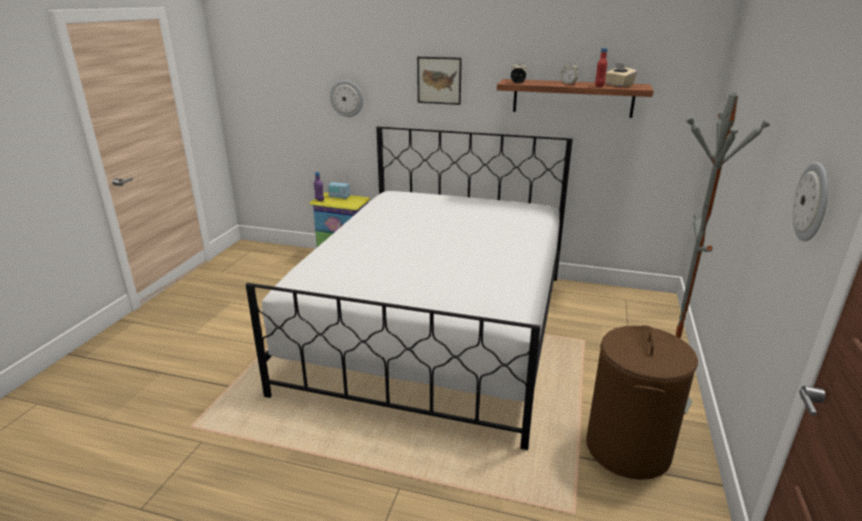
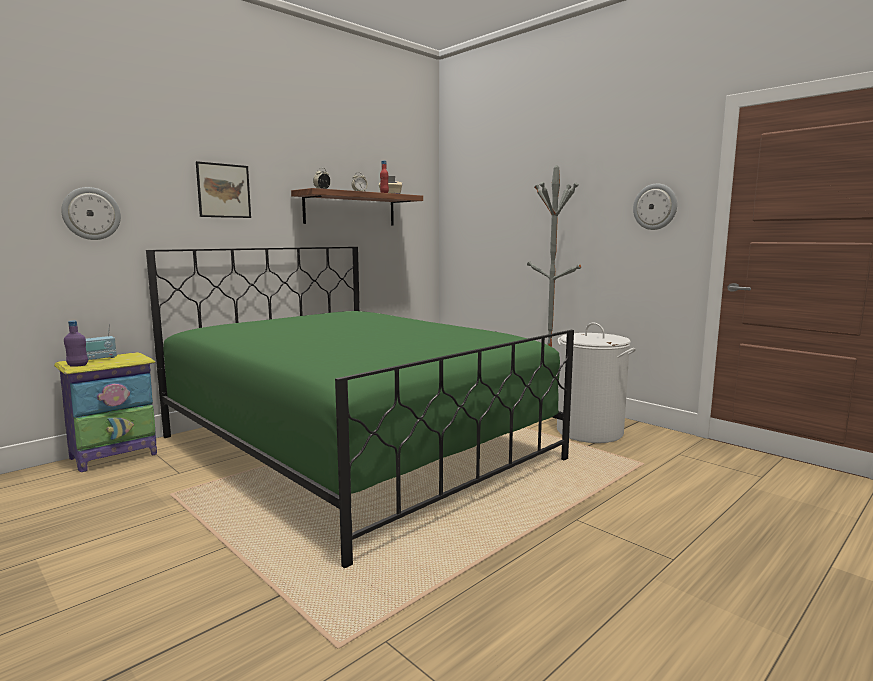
camera: 60 degrees left, 15 degrees down
white bed [246,126,573,450] -> green bed [146,247,574,568]
brown laundry basket [586,326,698,480] -> white laundry basket [557,323,636,443]

